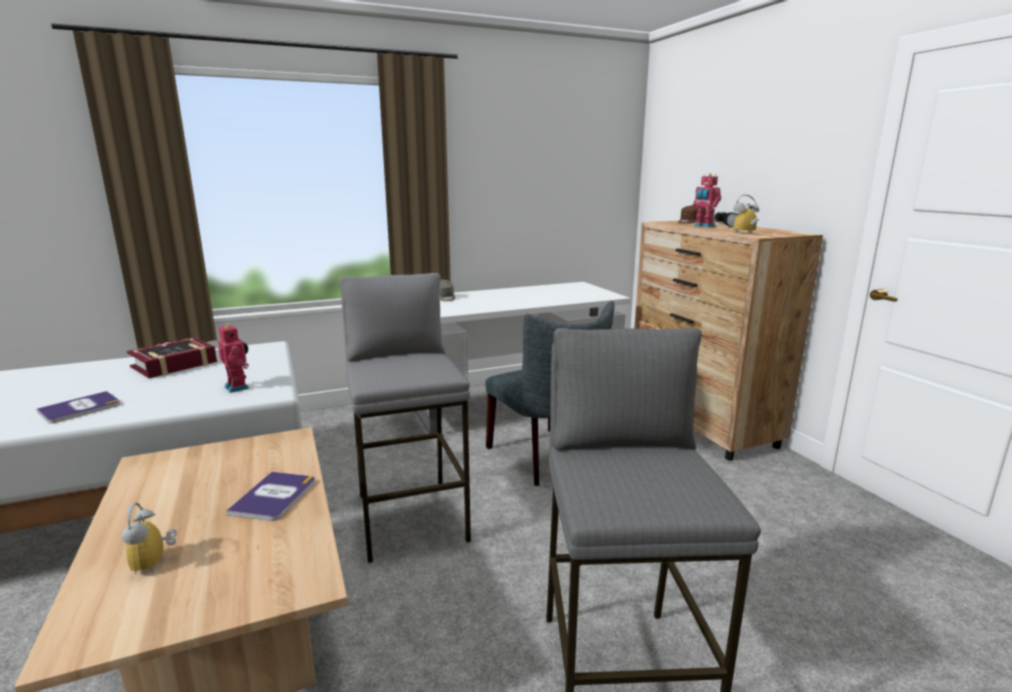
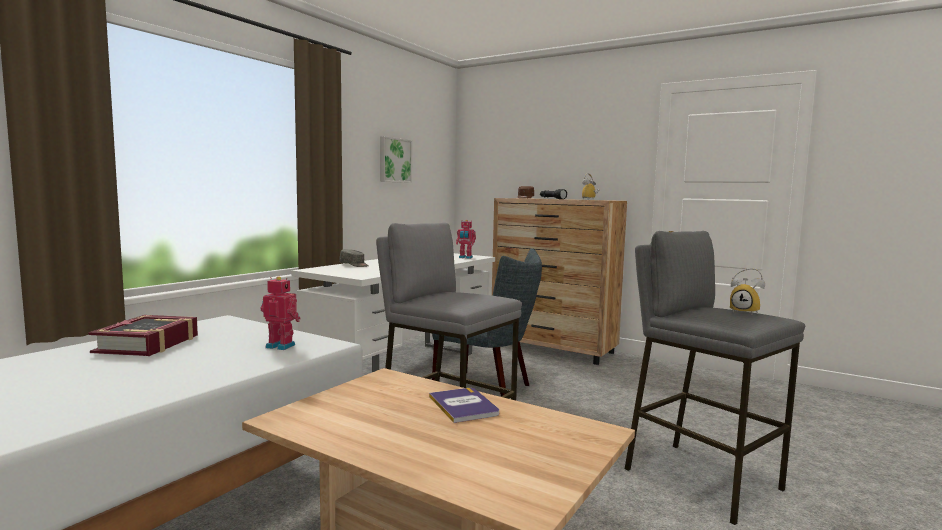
camera: 35 degrees left, 10 degrees down
book [36,391,120,423] -> none
alarm clock [121,503,177,574] -> alarm clock moved to [730,268,765,315]
toy robot [692,173,721,227] -> toy robot moved to [456,220,476,259]
none -> picture [380,136,412,183]

